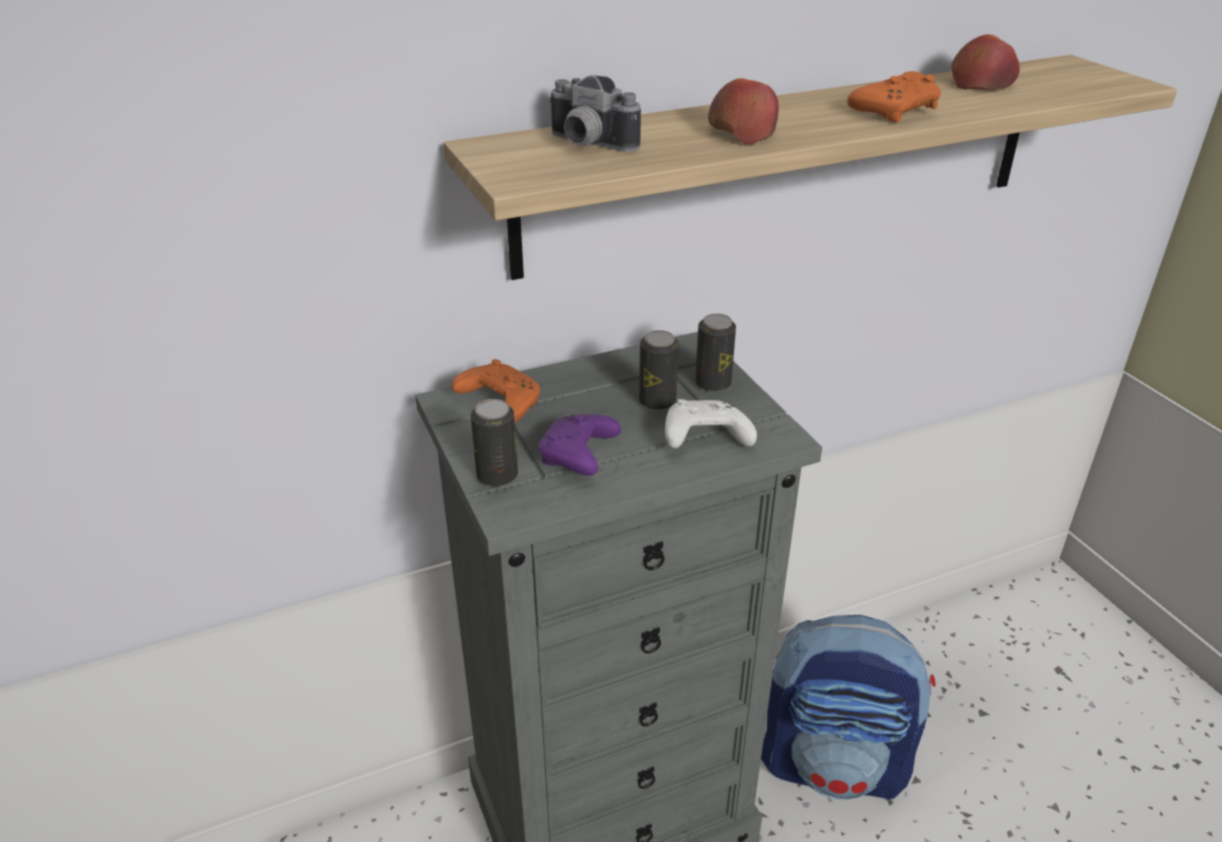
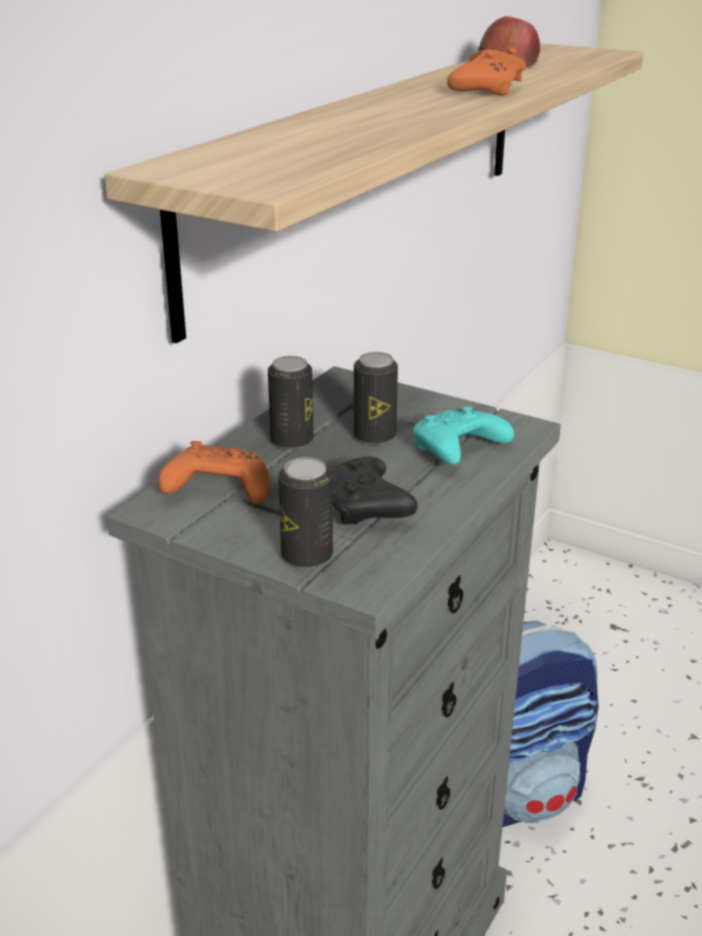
camera: 35 degrees left, 5 degrees down
purple game controller [539,414,621,476] -> black game controller [330,456,418,524]
camera [548,75,641,152] -> none
white game controller [665,399,757,448] -> turquoise game controller [414,407,514,465]
can [695,314,736,392] -> can moved to [268,356,313,449]
apple [708,78,779,145] -> none

